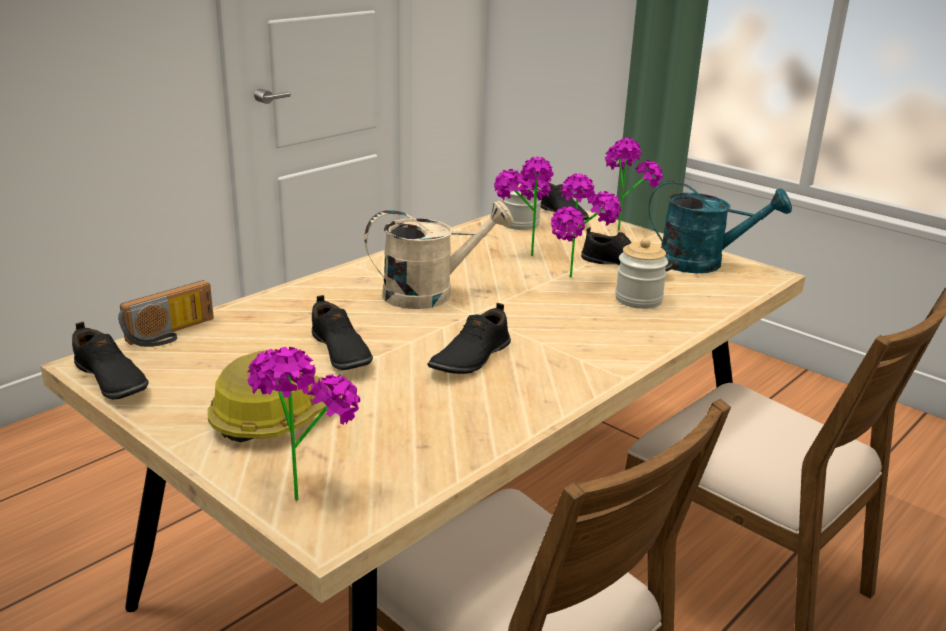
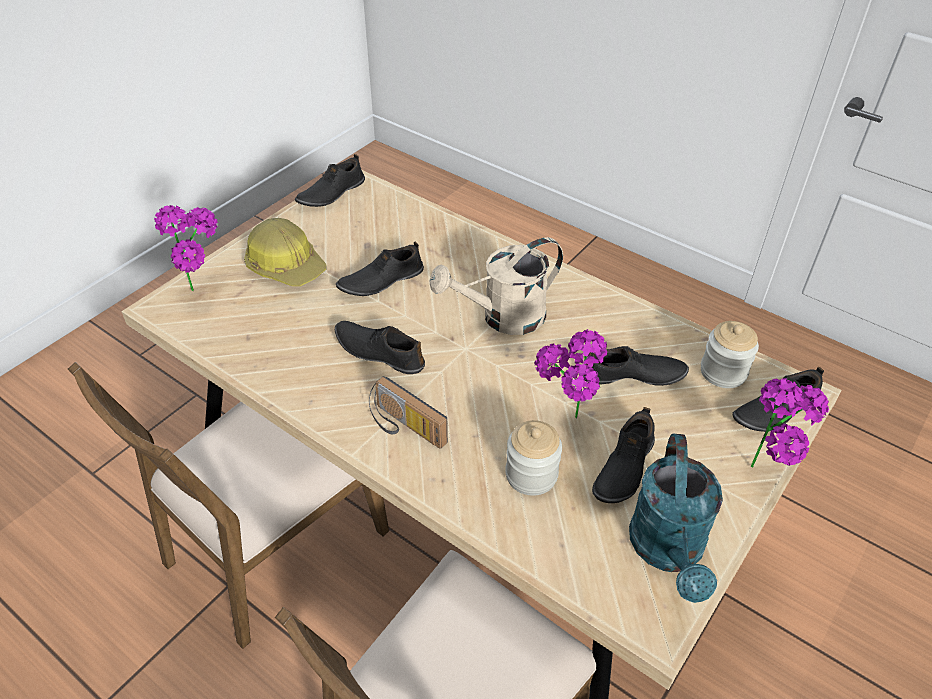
camera: 85 degrees right, 20 degrees up
radio [118,280,214,347] -> radio moved to [369,376,448,449]
beige watering can [364,200,513,309] -> beige watering can turned 90 degrees clockwise [429,237,563,335]
potted plant [494,157,554,256] -> black shoe [584,346,689,386]

